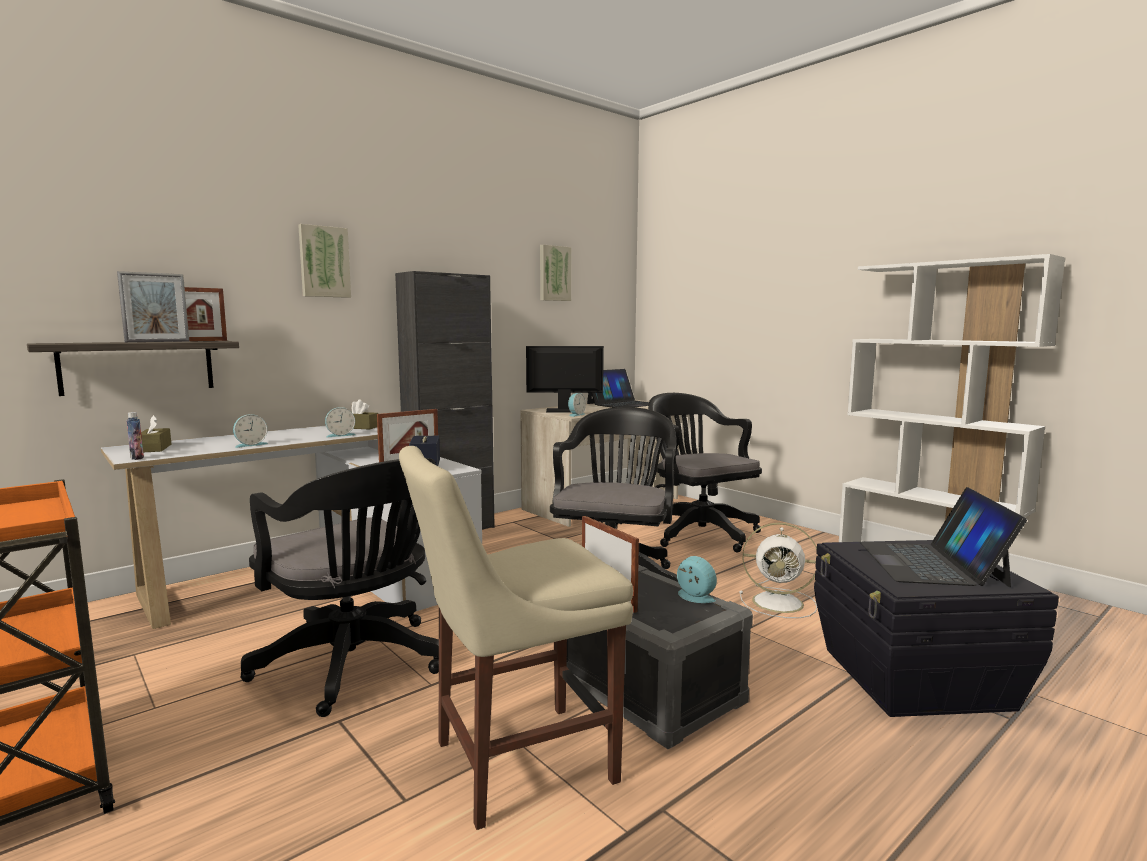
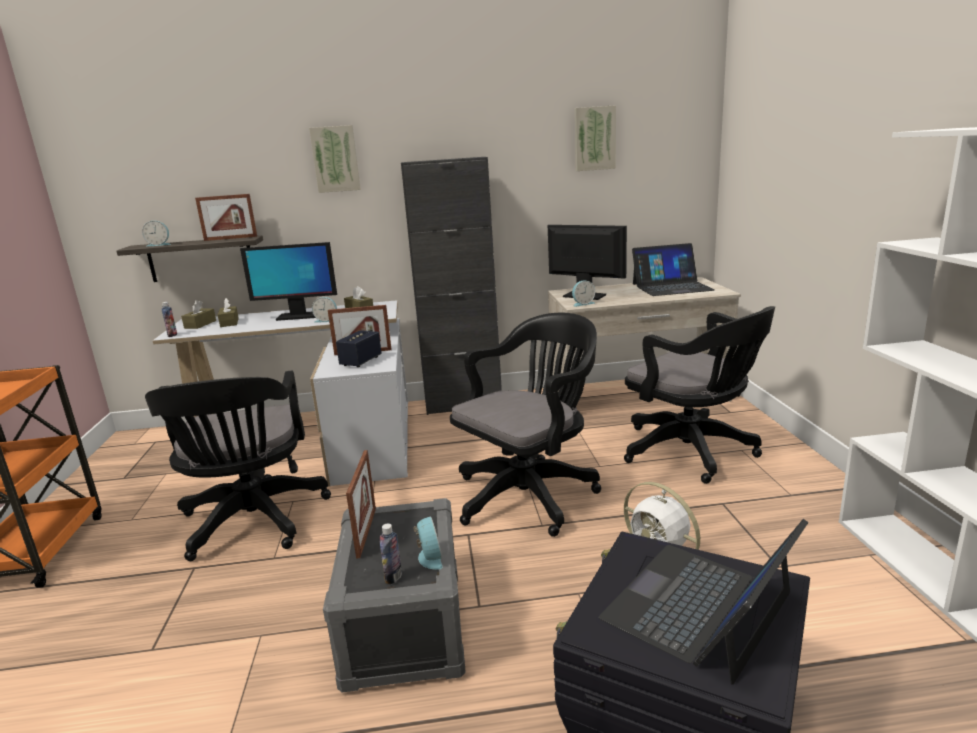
camera: 35 degrees right, 10 degrees up
picture frame [117,271,189,342] -> none
alarm clock [233,414,268,448] -> alarm clock moved to [142,221,171,247]
beige chair [399,446,633,830] -> none
black office chair [648,393,762,553] -> black office chair turned 135 degrees clockwise [624,306,775,484]
none -> brown tissue box [218,298,239,327]
none -> monitor [240,242,337,321]
none -> bottle [379,523,402,584]

